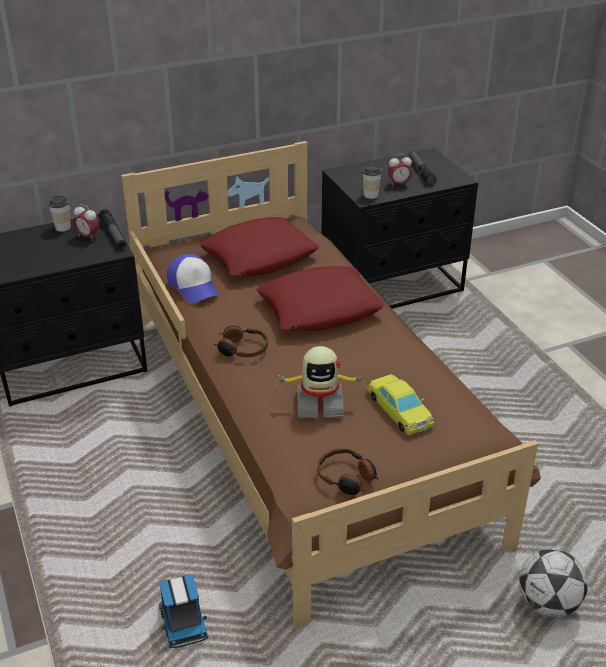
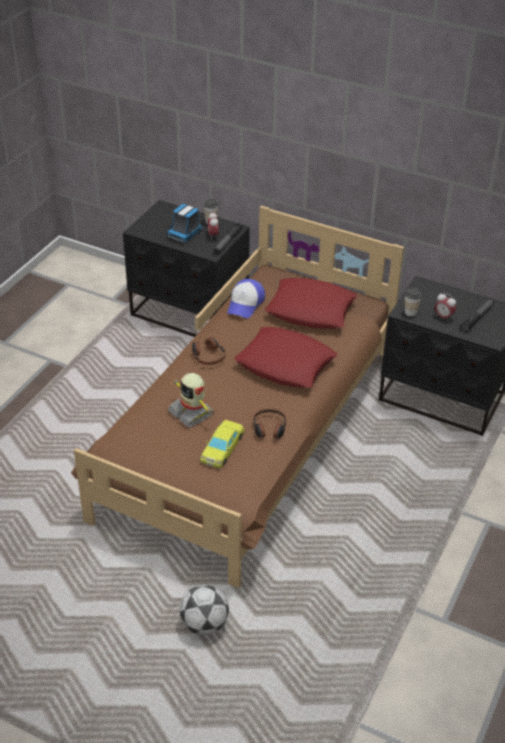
camera: 50 degrees right, 5 degrees up
toy truck [159,575,208,648] -> toy truck moved to [167,204,203,243]
headphones [317,448,379,495] -> headphones moved to [253,409,286,439]

